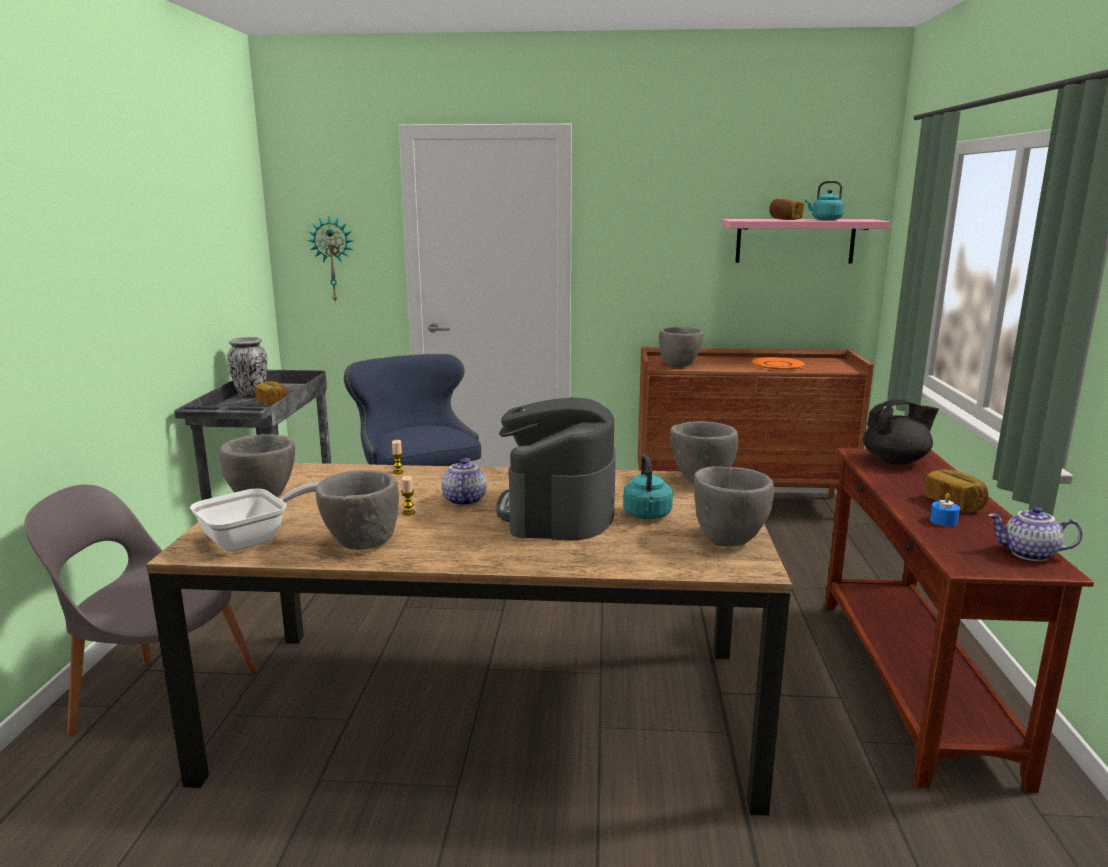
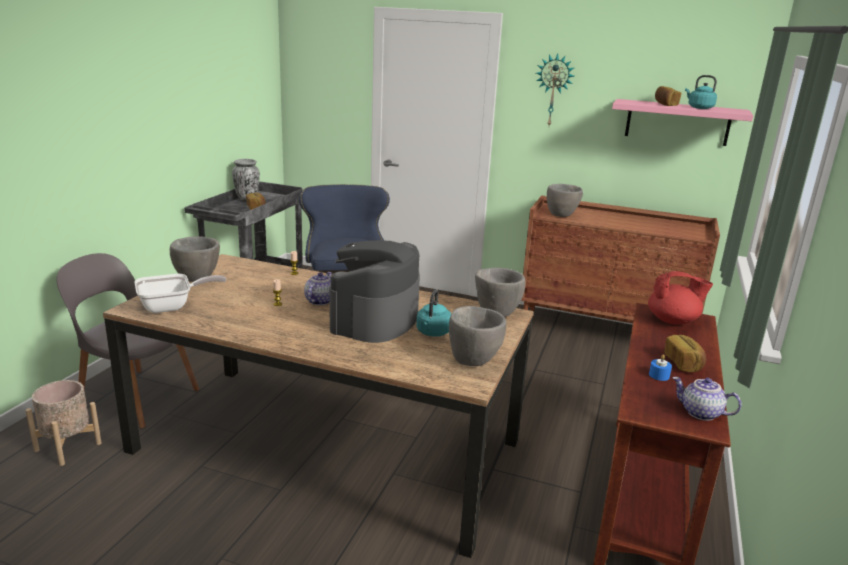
camera: 15 degrees right, 5 degrees up
wall clock [307,217,353,303] -> wall clock moved to [536,54,574,126]
grey bowl [316,470,399,550] -> none
orange plate [750,357,806,371] -> none
black teapot [863,399,939,465] -> red teapot [648,271,713,325]
none -> beige planter [26,380,102,466]

